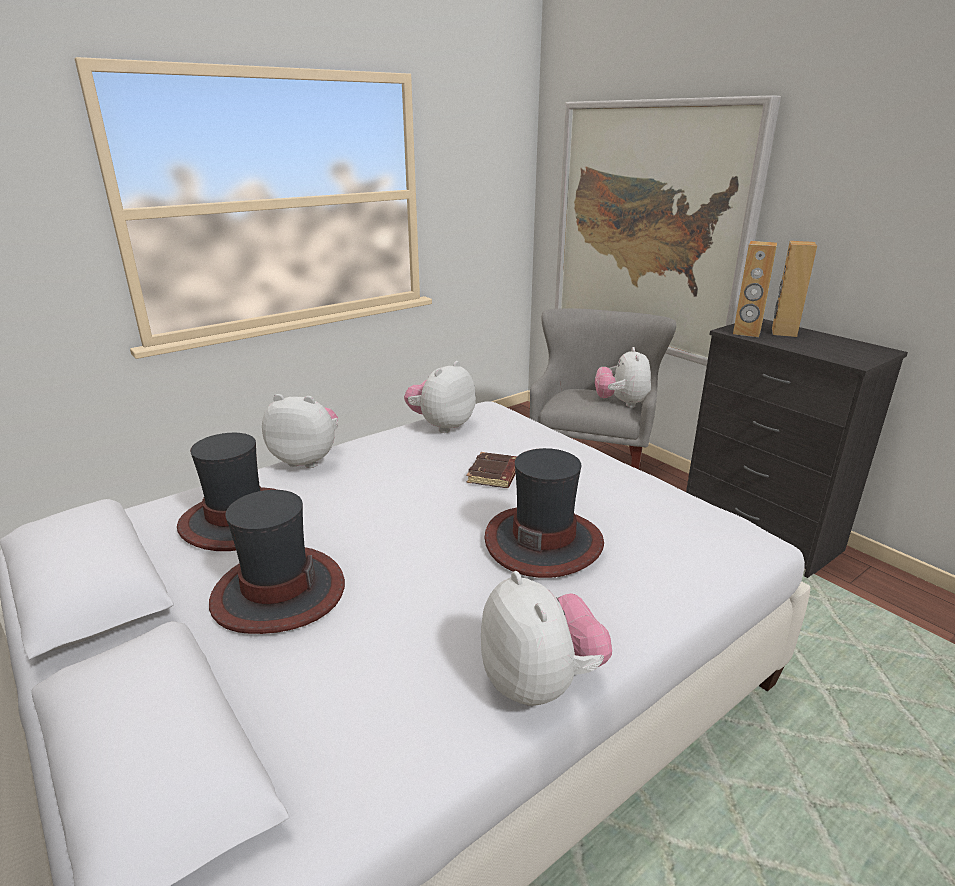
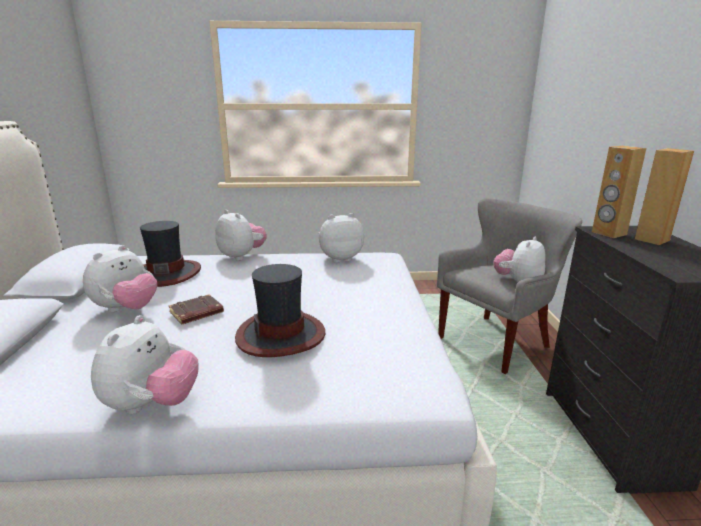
camera: 35 degrees right, 5 degrees down
hat [209,490,345,634] -> plush toy [83,245,157,312]
brown book [467,452,517,488] -> brown book moved to [169,294,224,324]
picture [555,95,781,366] -> none

